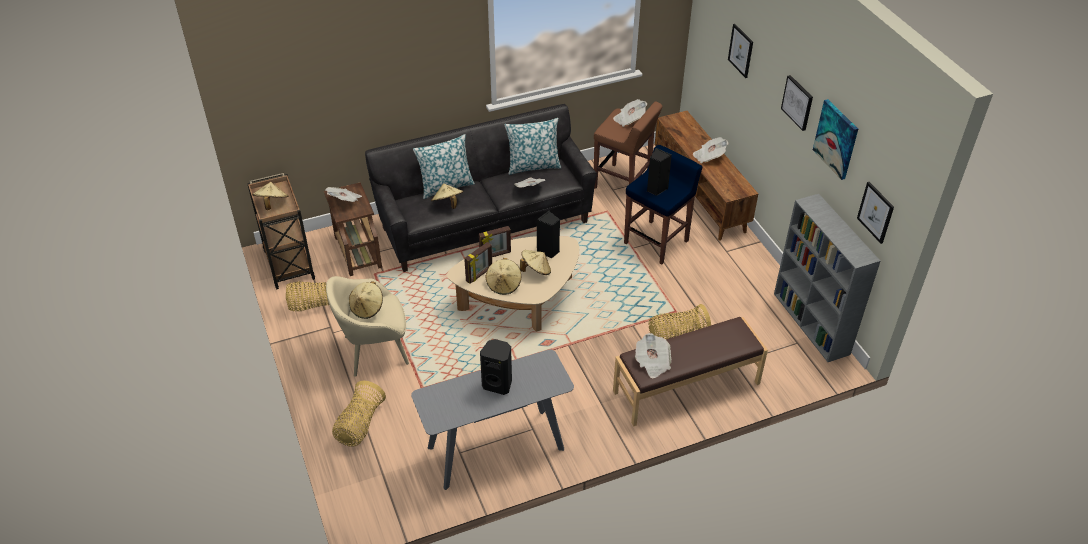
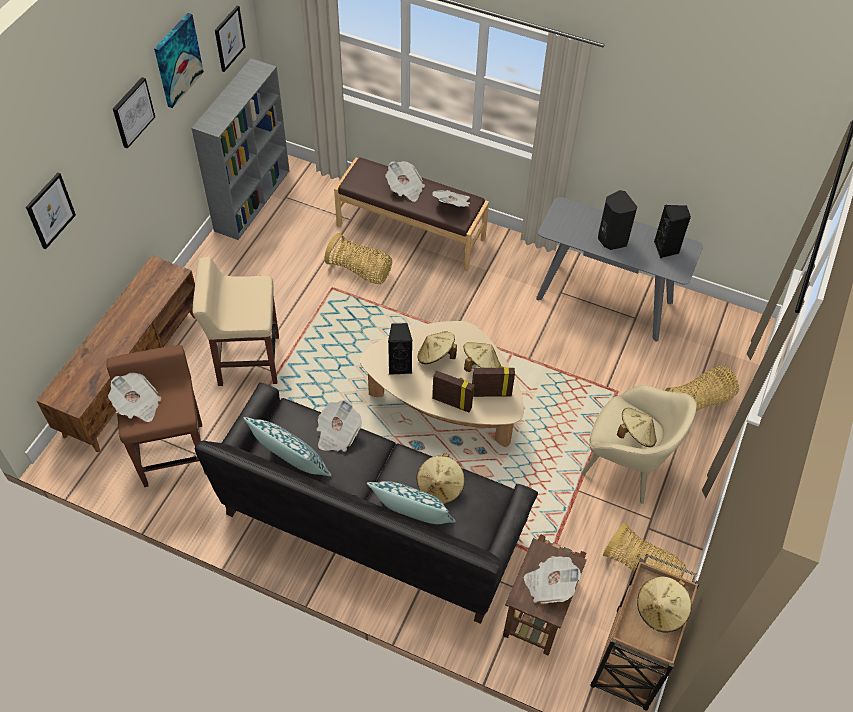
camera: 135 degrees left, 10 degrees up
blue stool [624,145,702,264] -> beige stool [193,257,279,386]
black speaker [647,148,672,196] -> black speaker moved to [654,205,691,258]
newspaper [693,137,728,163] -> newspaper moved to [386,161,425,202]

